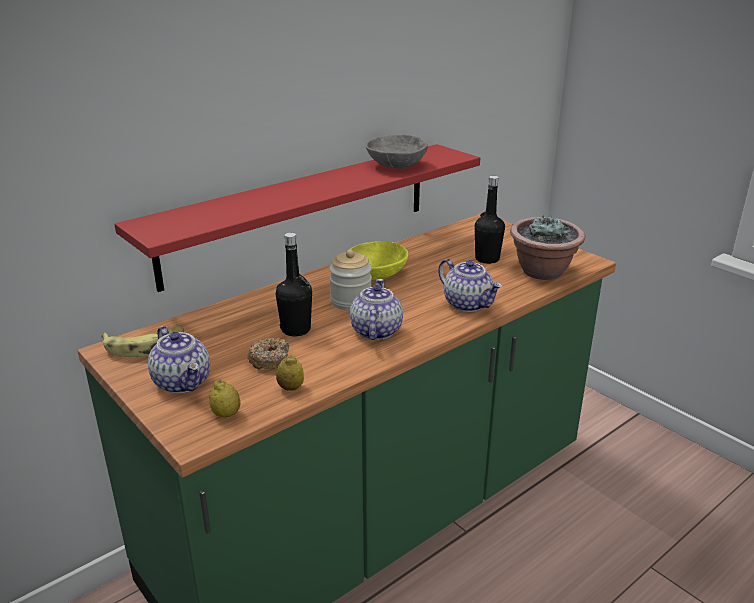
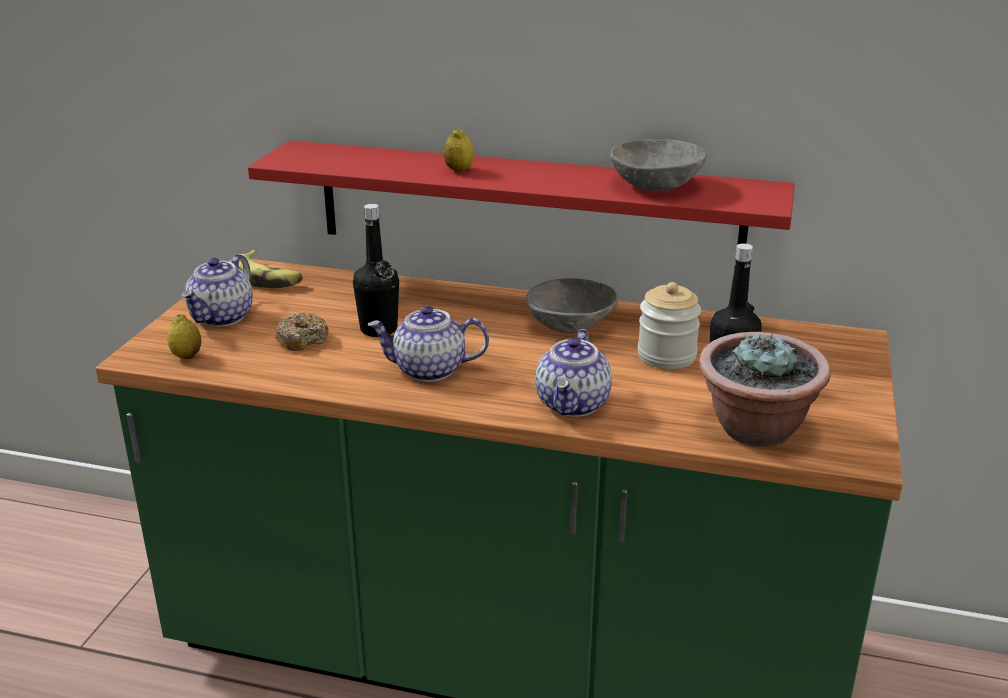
camera: 55 degrees right, 0 degrees up
lemon [276,355,304,391] -> lemon moved to [444,128,474,172]
jar [329,250,372,311] -> jar moved to [637,282,701,369]
yellow bowl [349,241,408,280] -> grey bowl [526,278,618,333]
teapot [350,279,403,340] -> teapot turned 150 degrees counterclockwise [367,306,489,382]

